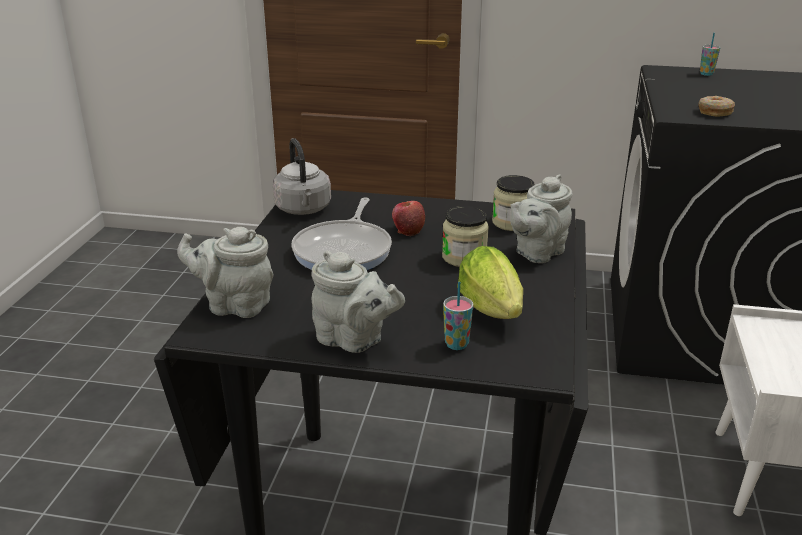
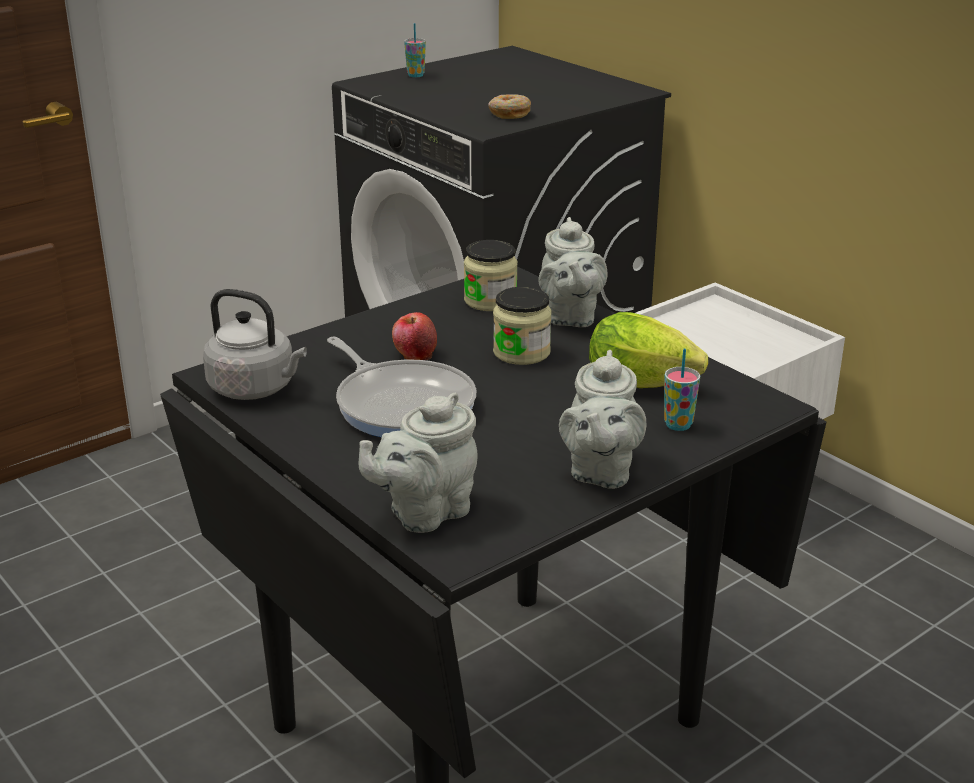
camera: 50 degrees left, 0 degrees up
grey teapot [311,250,405,353] -> grey teapot turned 120 degrees clockwise [559,350,647,489]

